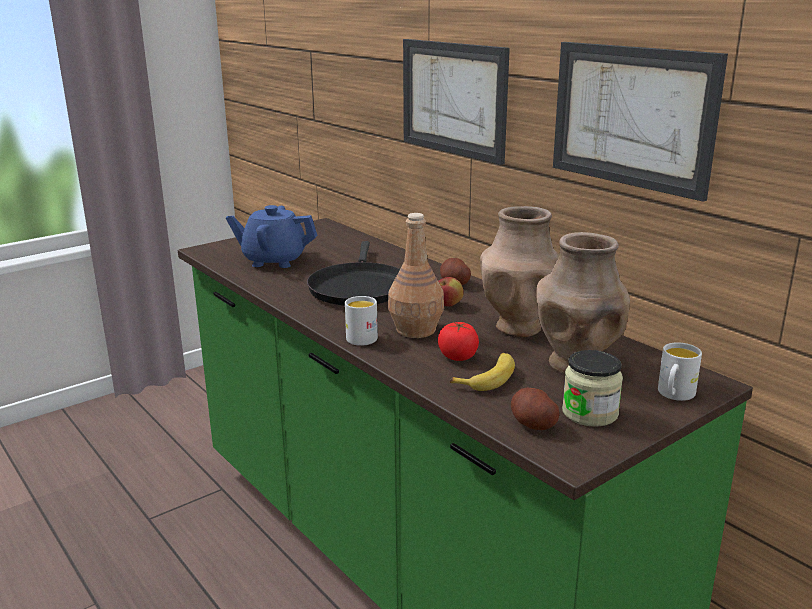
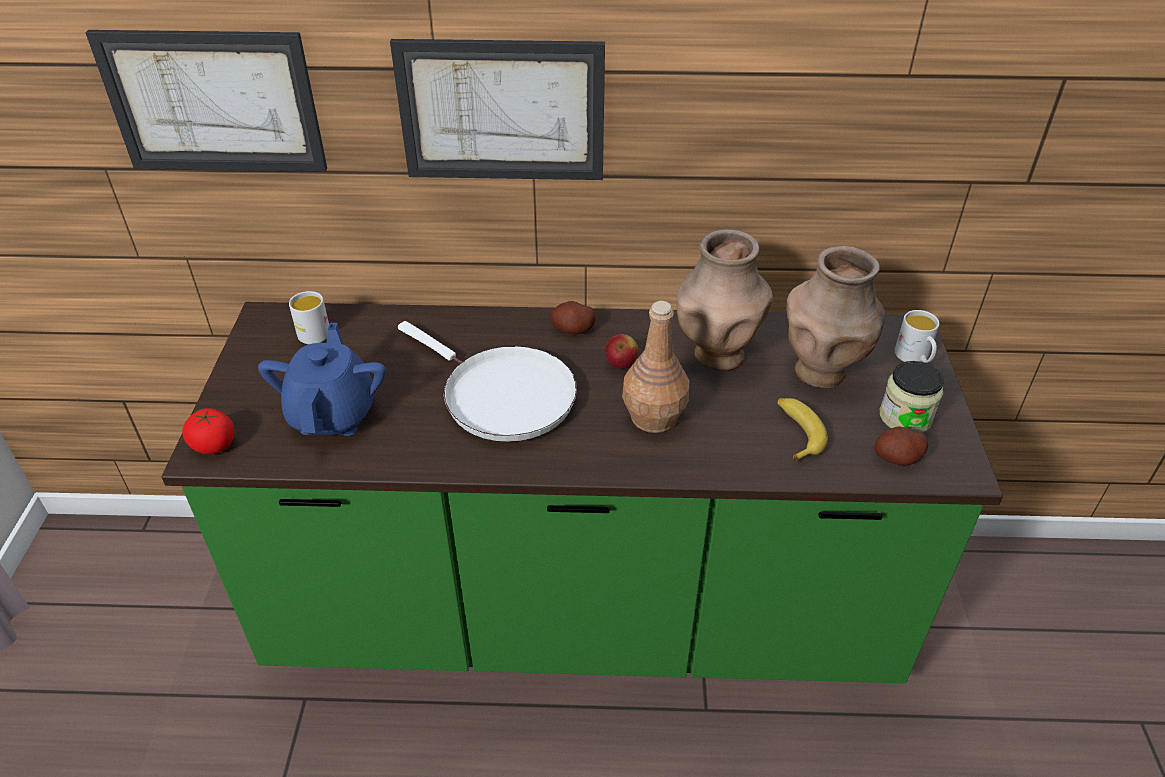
camera: 50 degrees left, 20 degrees up
blue teapot [226,205,318,268] -> blue teapot turned 135 degrees clockwise [258,323,386,436]
black frying pan [307,241,400,306] -> white frying pan [398,321,577,442]
white mug [345,296,378,346] -> white mug moved to [289,291,329,344]
tomato [438,322,479,361] -> tomato moved to [183,408,234,454]
picture [553,42,728,202] -> picture moved to [85,30,327,171]

